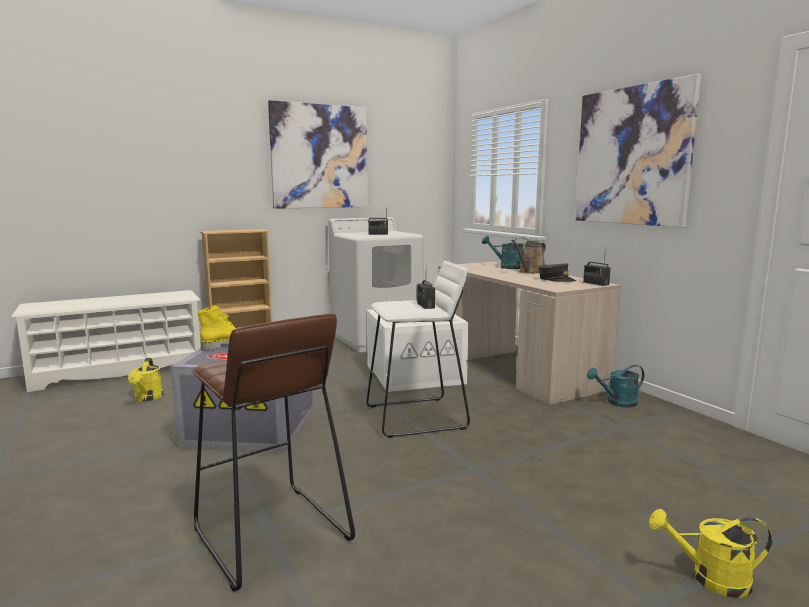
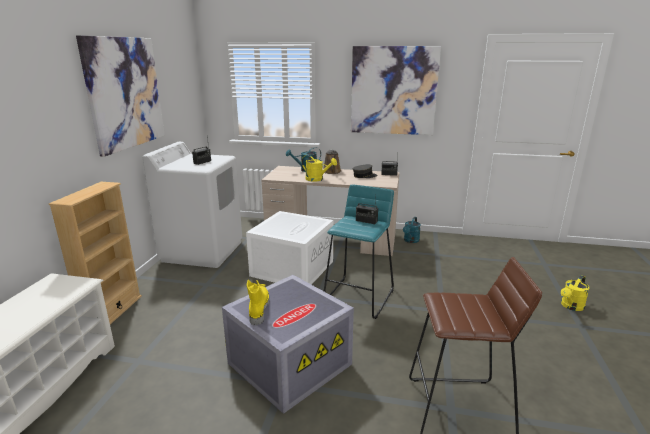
camera: 50 degrees left, 10 degrees up
yellow watering can [128,358,163,401] -> yellow watering can moved to [302,155,337,182]
white stool [366,261,470,438] -> turquoise stool [324,184,394,319]

